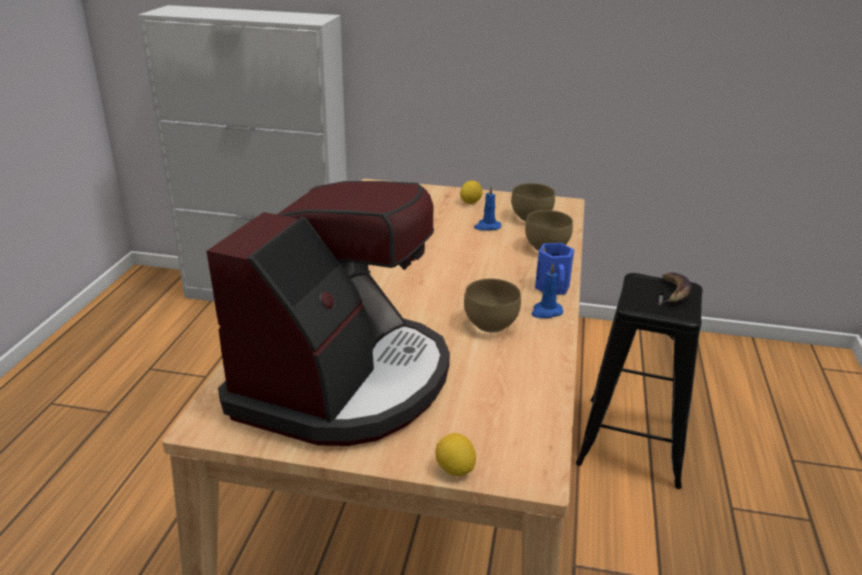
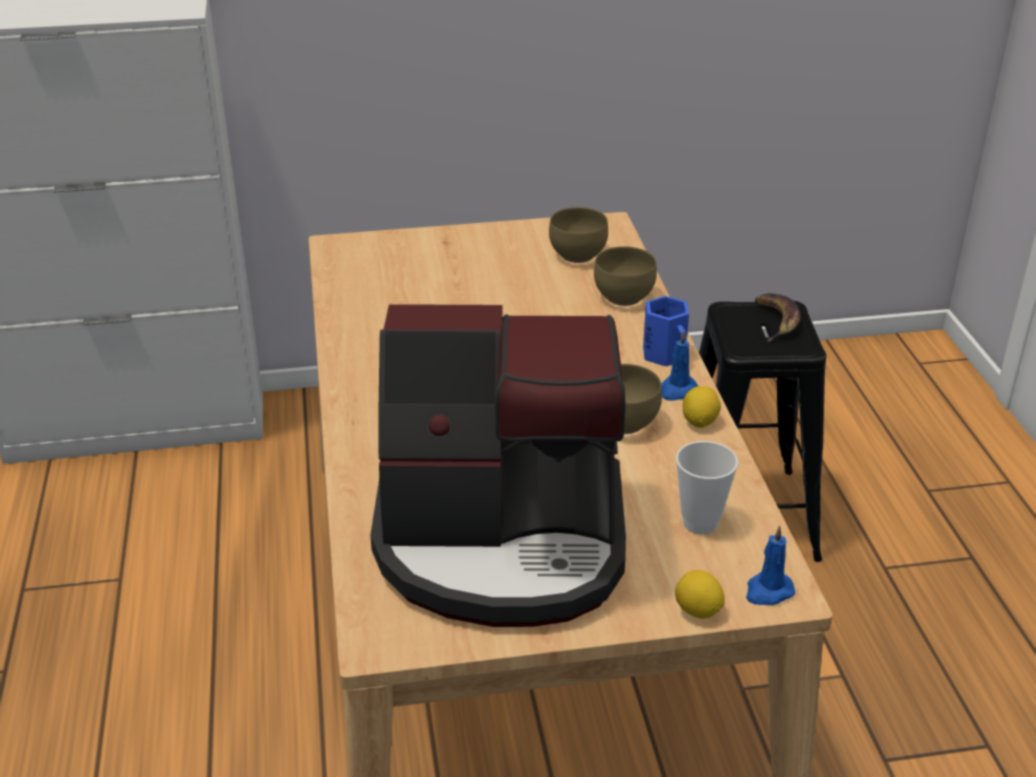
camera: 20 degrees left, 5 degrees up
coffee machine [207,181,450,446] -> coffee machine turned 90 degrees clockwise [370,304,626,627]
lemon [460,181,483,204] -> lemon moved to [683,386,721,428]
blue candle [474,186,501,231] -> blue candle moved to [746,525,795,605]
none -> cup [676,441,738,534]

